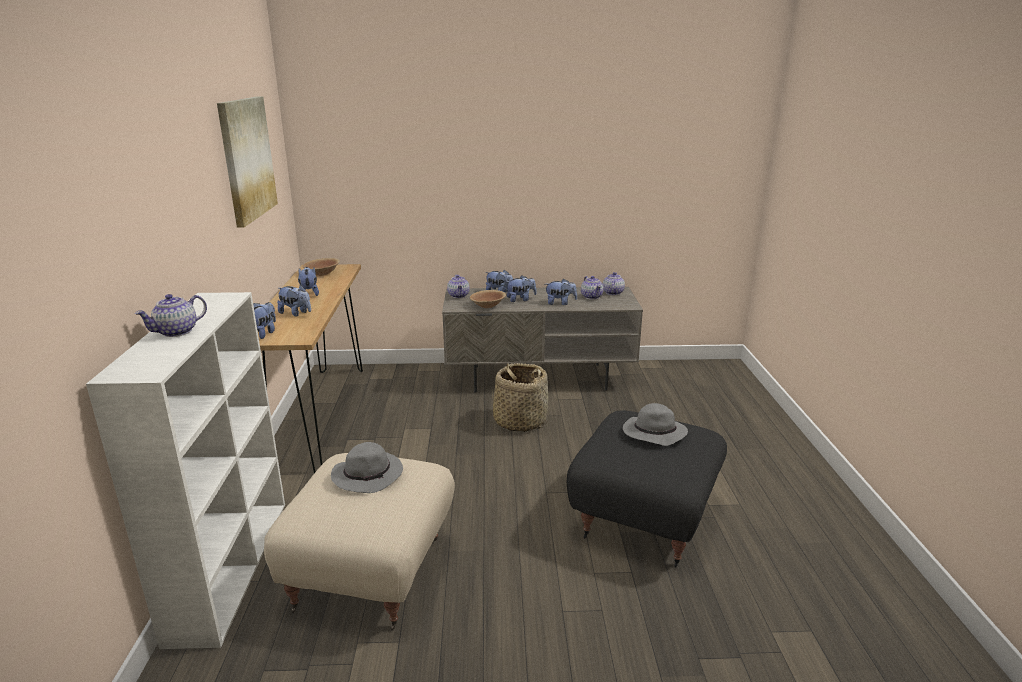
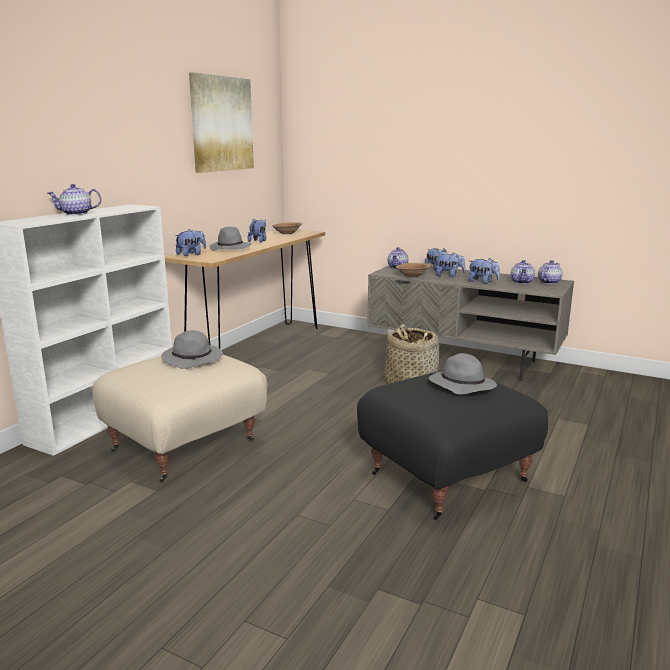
camera: 30 degrees right, 5 degrees down
plush toy [277,285,311,317] -> grey hat [209,227,252,251]

